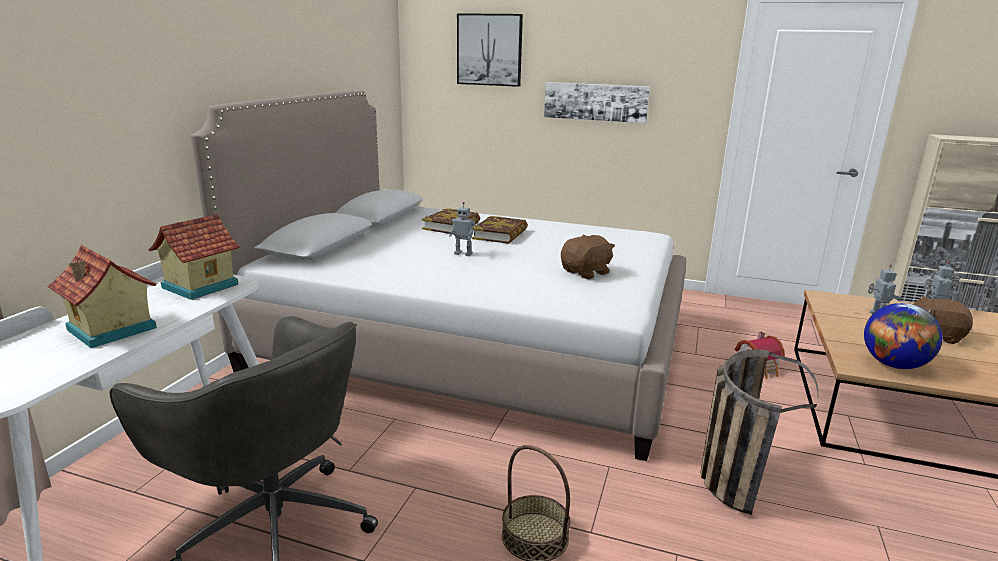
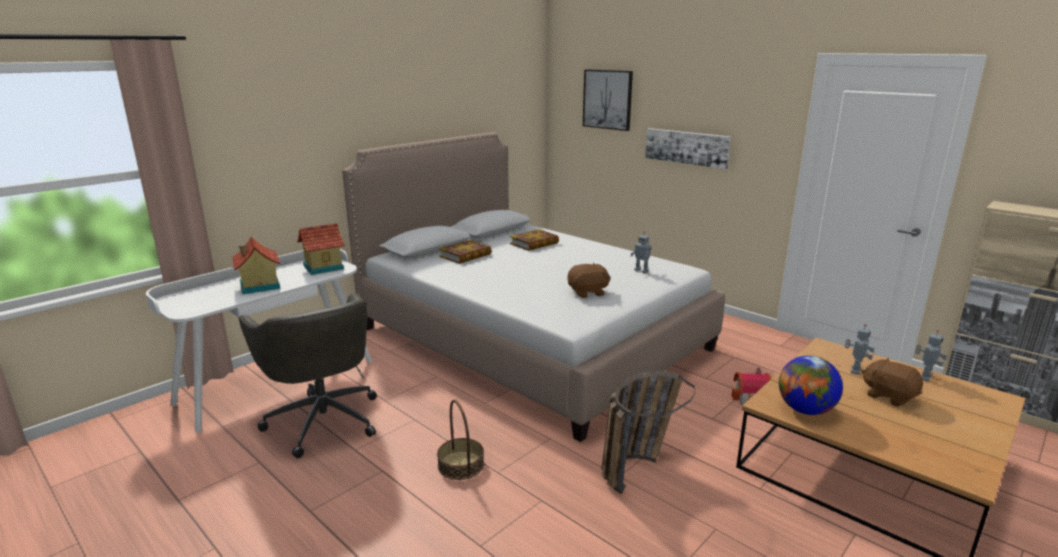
camera: 25 degrees right, 0 degrees up
toy robot [449,202,475,256] -> toy robot moved to [631,232,652,273]
book [472,216,528,244] -> book moved to [439,240,492,264]

